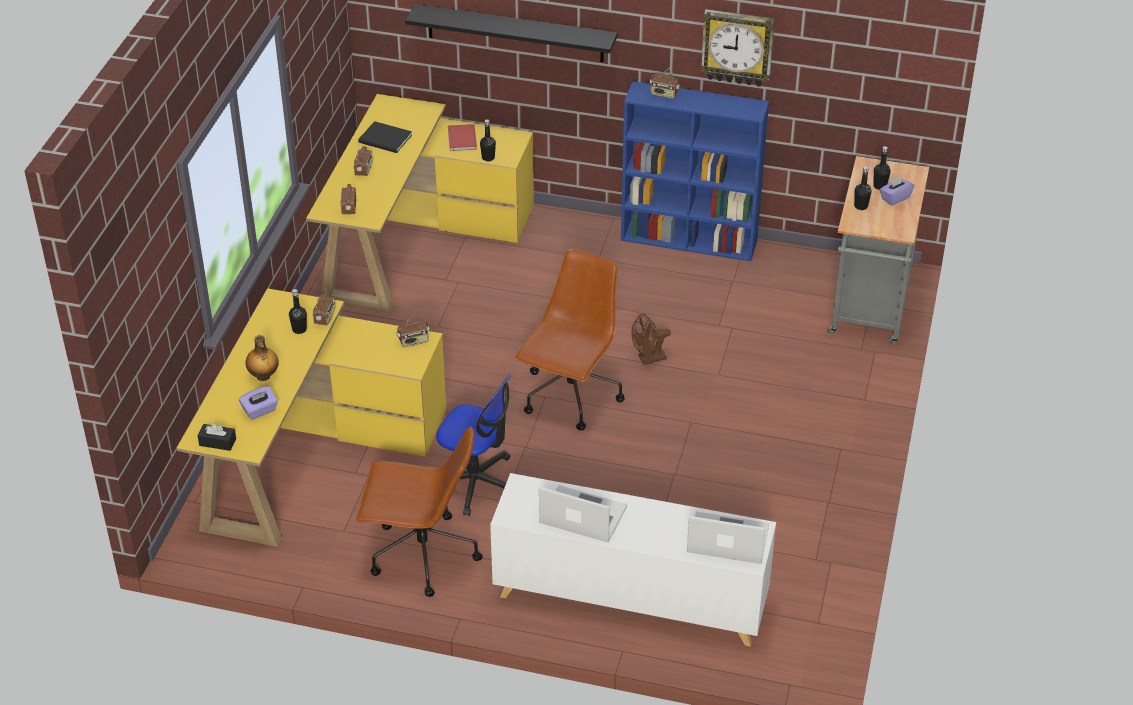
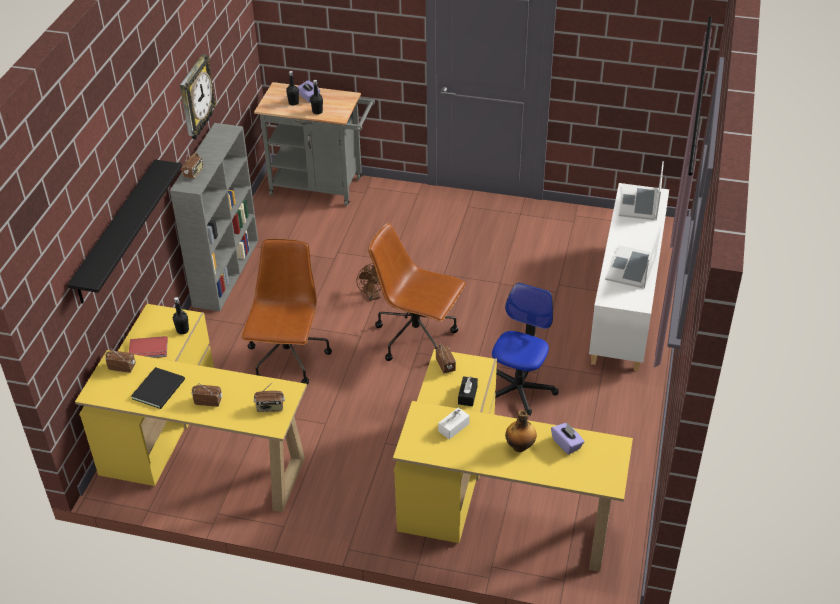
camera: 90 degrees left, 0 degrees up
black tissue box [198,423,236,451] -> black tissue box moved to [458,376,478,406]
black bottle [289,289,307,334] -> white tissue box [438,408,470,439]
radio [313,292,336,326] -> radio moved to [105,350,136,373]
brown office chair [355,426,483,597] -> brown office chair moved to [241,239,332,385]
blue bookcase [621,81,769,261] -> grey bookcase [170,123,258,311]

